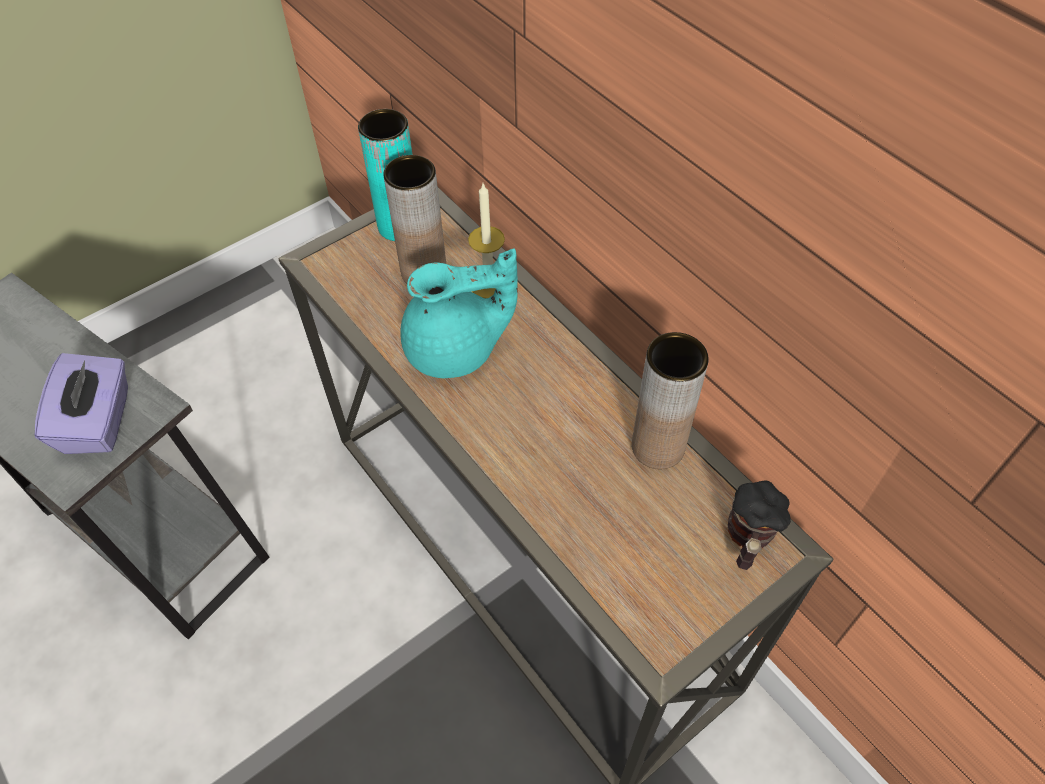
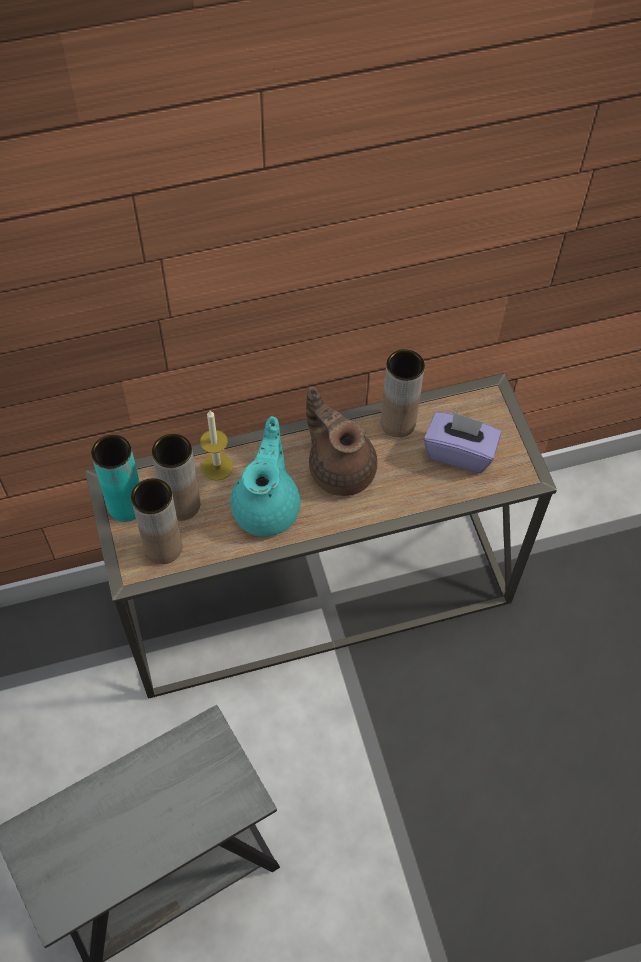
camera: 70 degrees left, 5 degrees up
purple tissue box [35,353,128,454] -> purple tissue box moved to [424,412,501,473]
mug [727,480,791,570] -> none
none -> brown vase [131,478,182,564]
none -> brown teapot [306,386,377,496]

